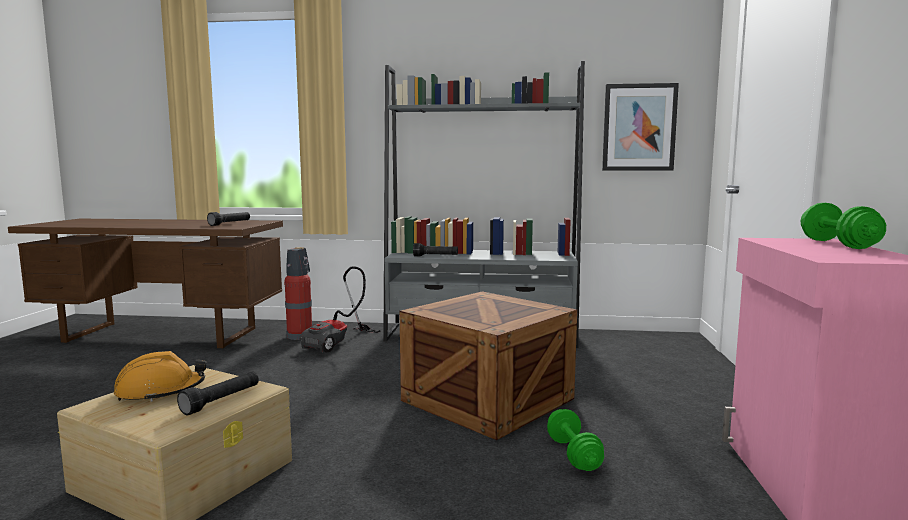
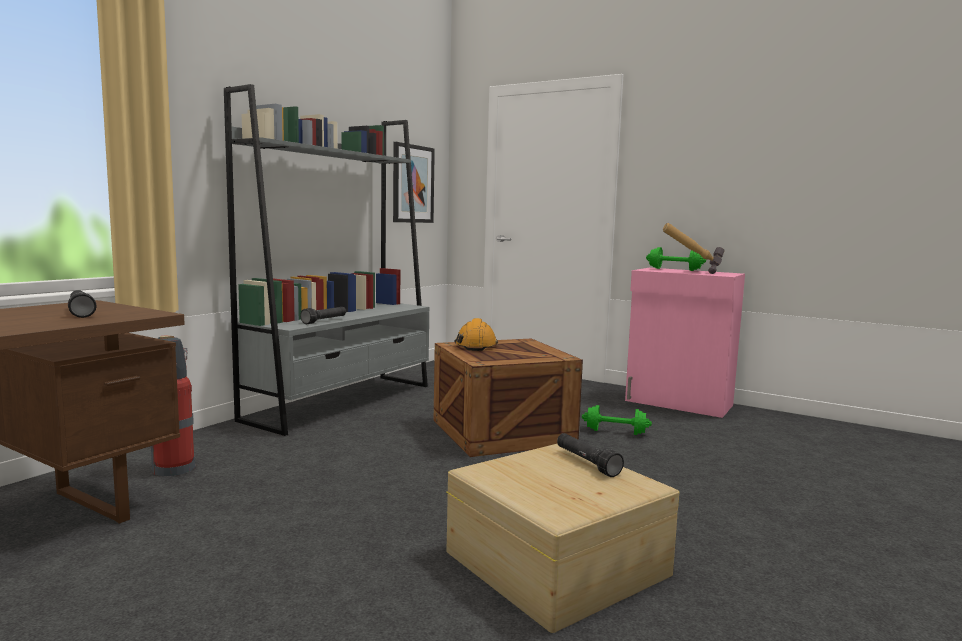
camera: 65 degrees left, 0 degrees up
orange hard hat [114,351,207,402] -> orange hard hat moved to [455,318,498,351]
vacuum cleaner [299,266,381,352] -> none
none -> hammer [663,223,725,274]

